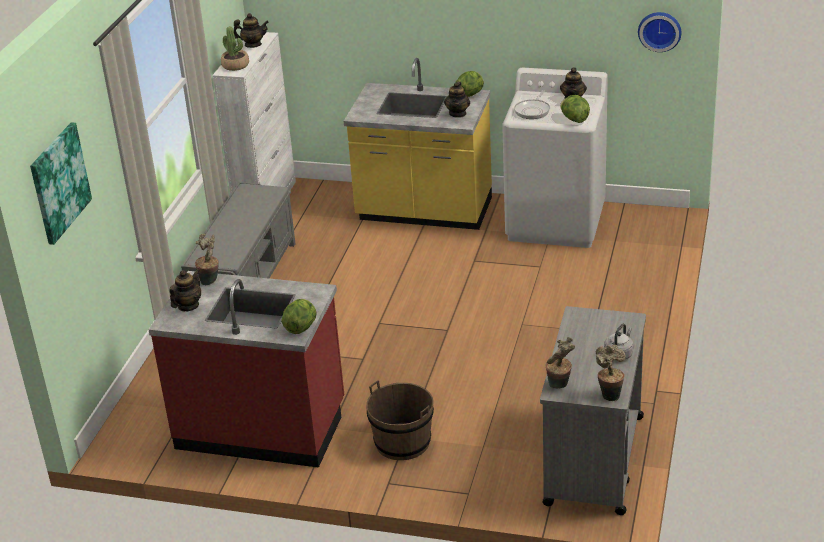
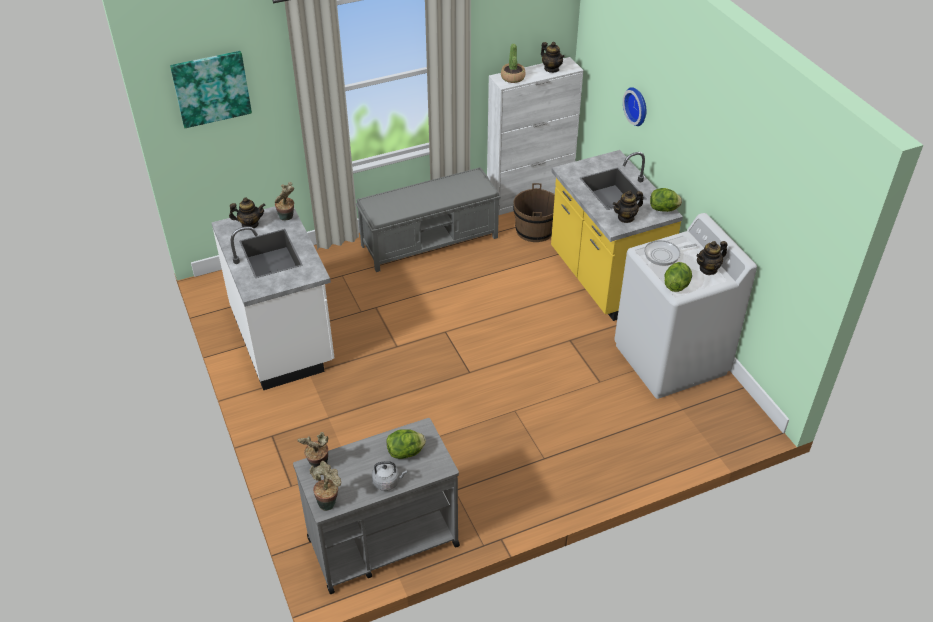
camera: 50 degrees right, 10 degrees up
red counter [149,271,344,468] -> white counter [211,206,335,390]
lettuce [282,299,317,334] -> lettuce moved to [387,429,426,459]
brown bucket [366,380,434,460] -> brown bucket moved to [513,183,555,242]
wall clock [638,12,682,52] -> wall clock moved to [623,87,646,126]

